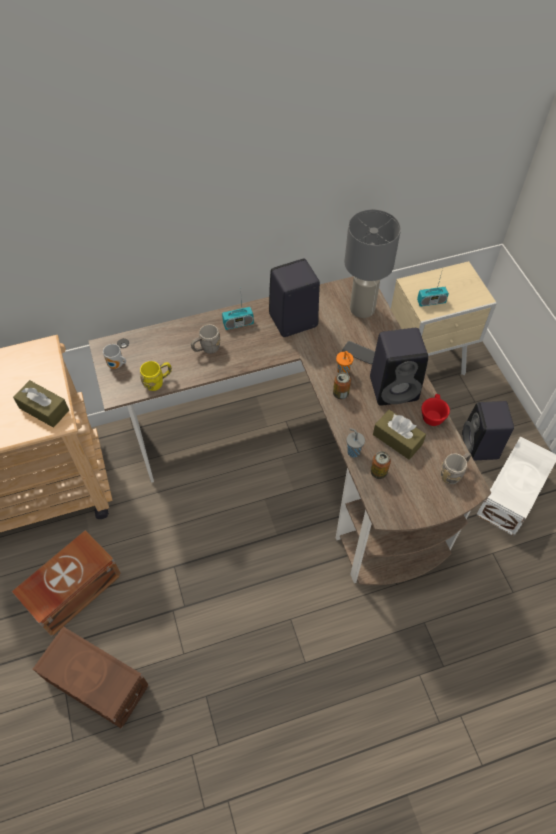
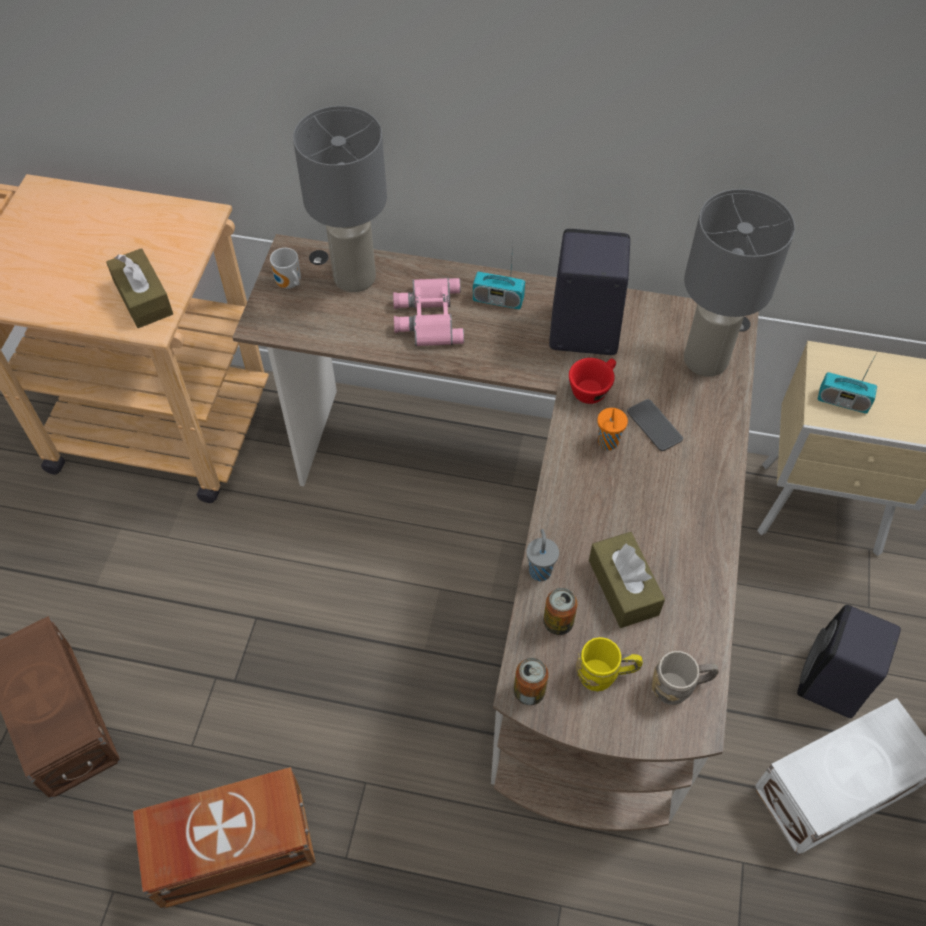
camera: 30 degrees right, 0 degrees up
brown storage box [12,530,121,637] -> brown storage box moved to [133,767,316,909]
yellow mug [140,361,172,391] -> yellow mug moved to [576,637,643,691]
grey mug [191,324,220,354] -> pink binoculars [393,278,464,346]
can [333,372,351,399] -> can moved to [514,658,549,705]
black speaker [370,328,428,406] -> none
red cup [421,394,450,426] -> red cup moved to [569,358,616,404]
none -> grey table lamp [293,106,387,292]

